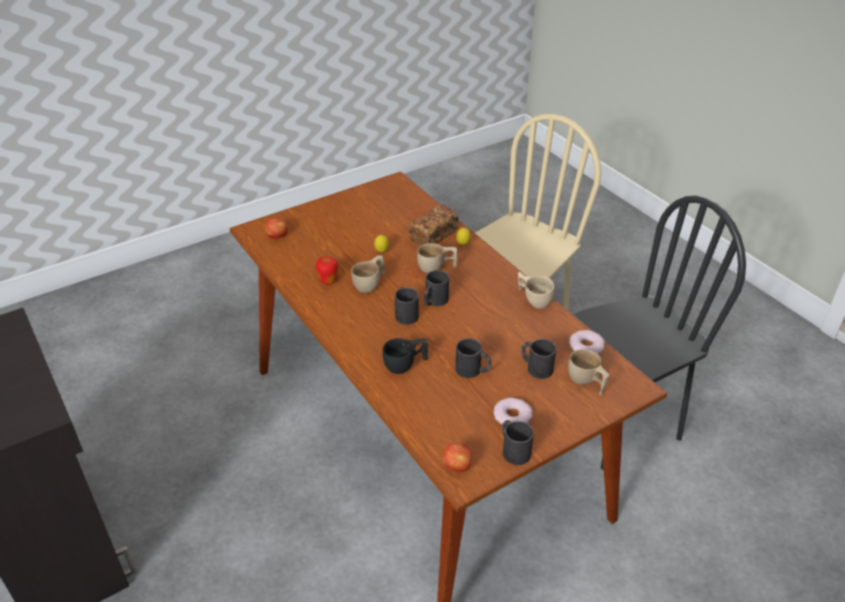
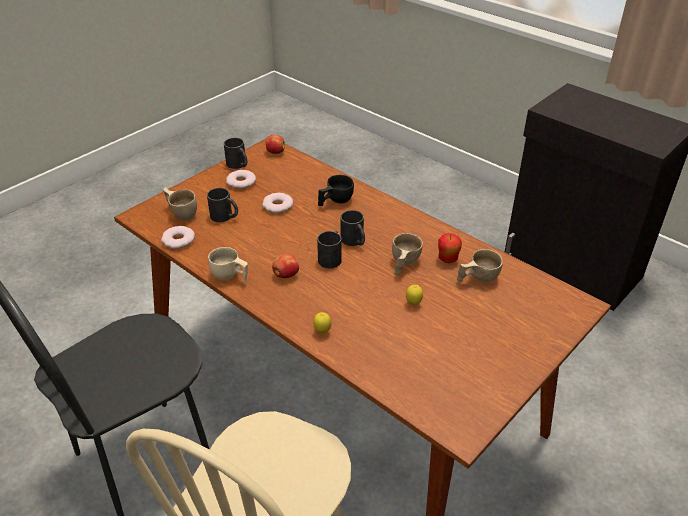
camera: 165 degrees right, 0 degrees up
apple [265,218,288,239] -> apple moved to [272,254,299,278]
bread [409,204,459,245] -> none
beige cup [417,243,457,273] -> beige cup moved to [457,249,503,283]
black mug [455,338,492,378] -> donut [262,193,293,213]

